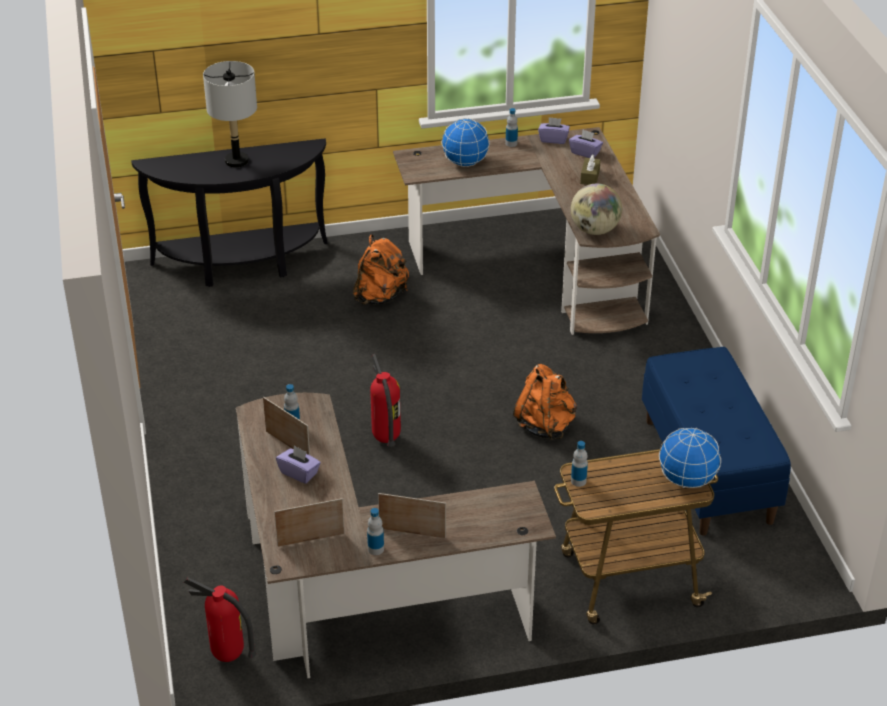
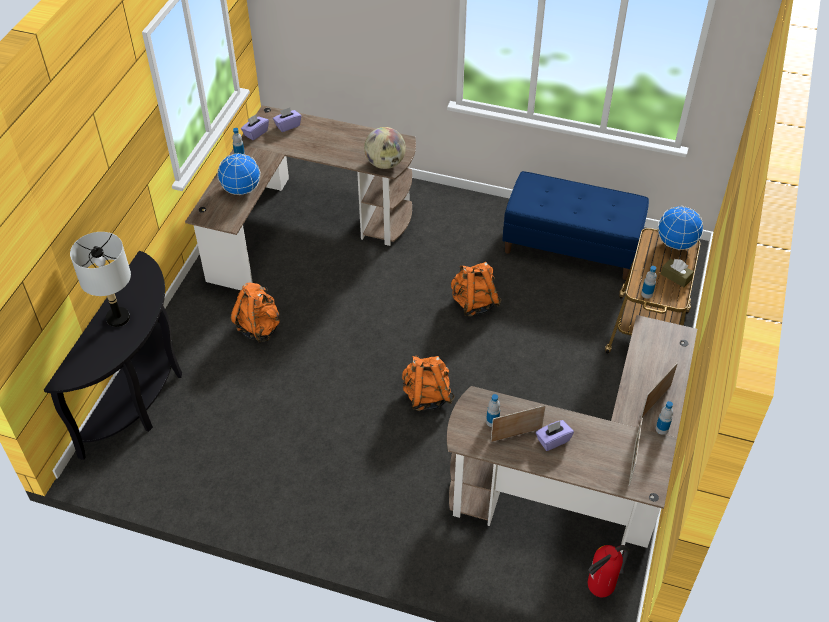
camera: 60 degrees left, 10 degrees up
fire extinguisher [370,354,401,447] -> orange backpack [402,355,455,411]
brown tissue box [580,155,601,185] -> brown tissue box moved to [661,258,694,287]

